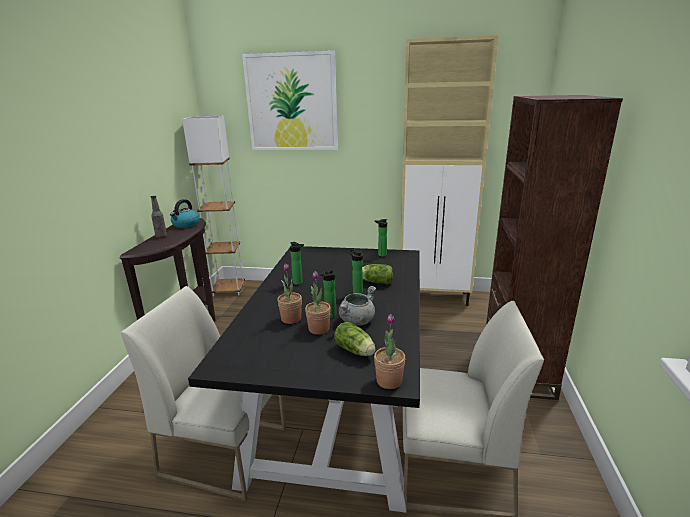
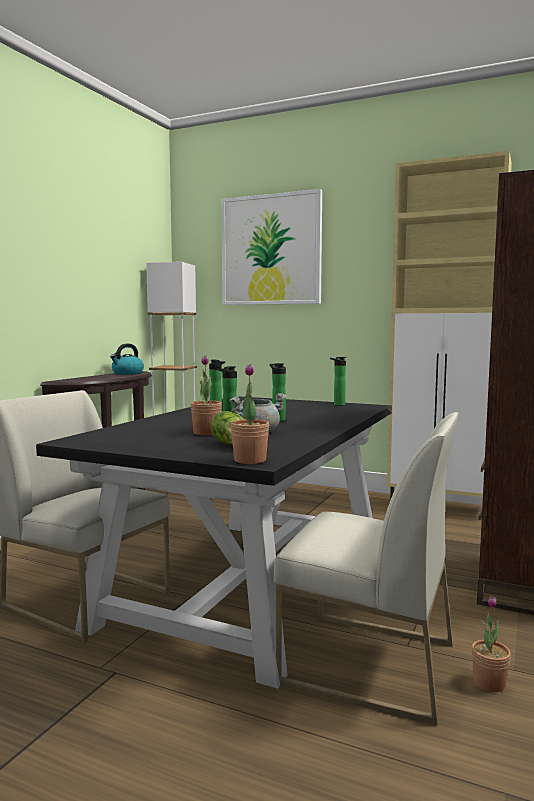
camera: 15 degrees right, 15 degrees down
bottle [151,196,167,238] -> none
potted plant [277,263,302,324] -> potted plant moved to [472,595,511,692]
lettuce [362,264,393,284] -> none

